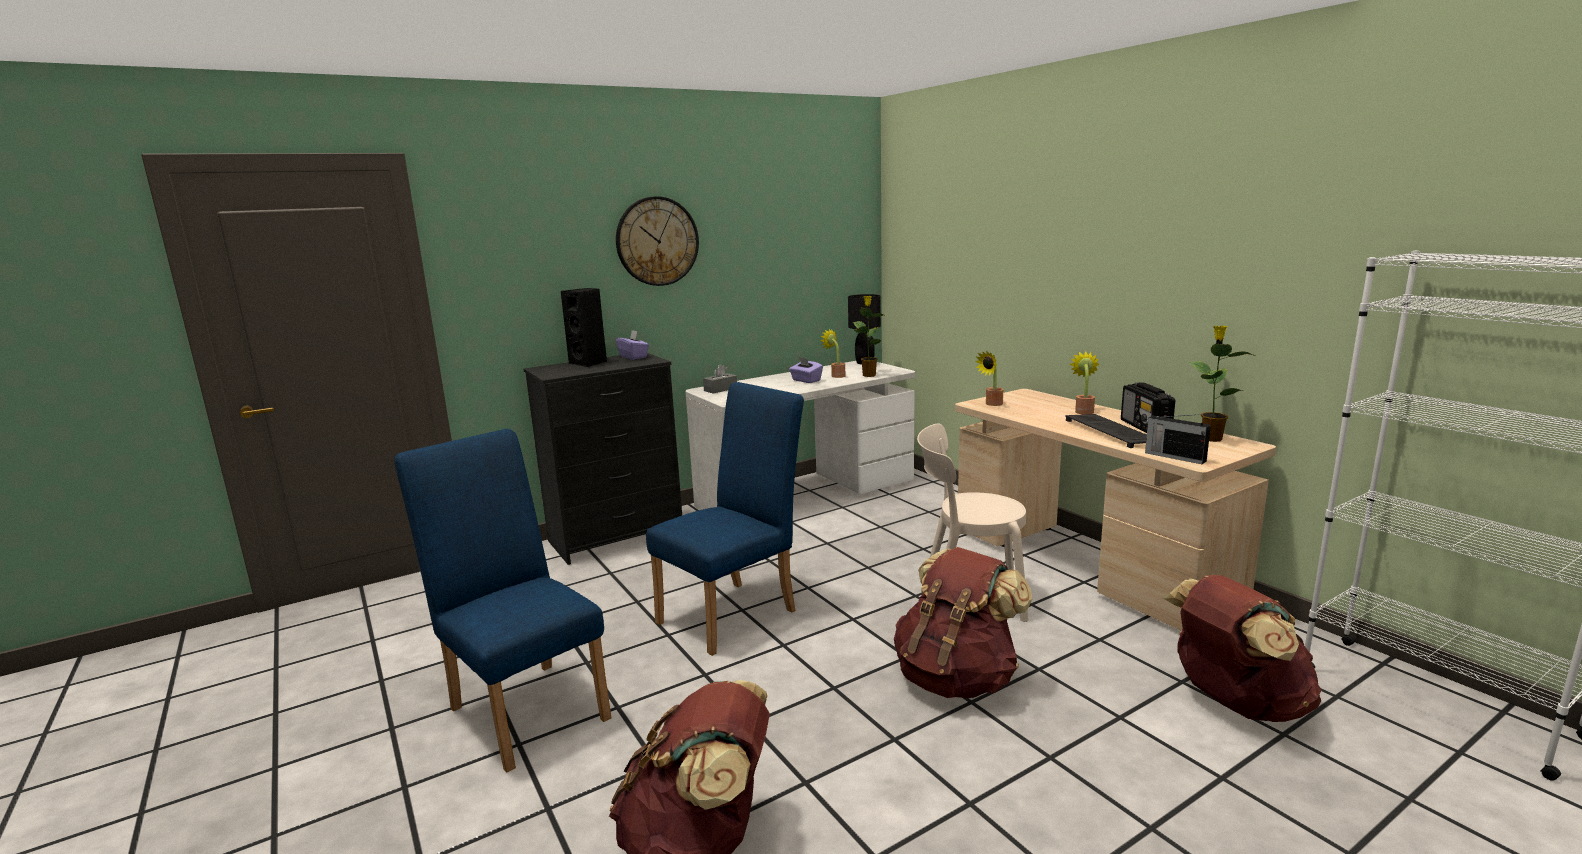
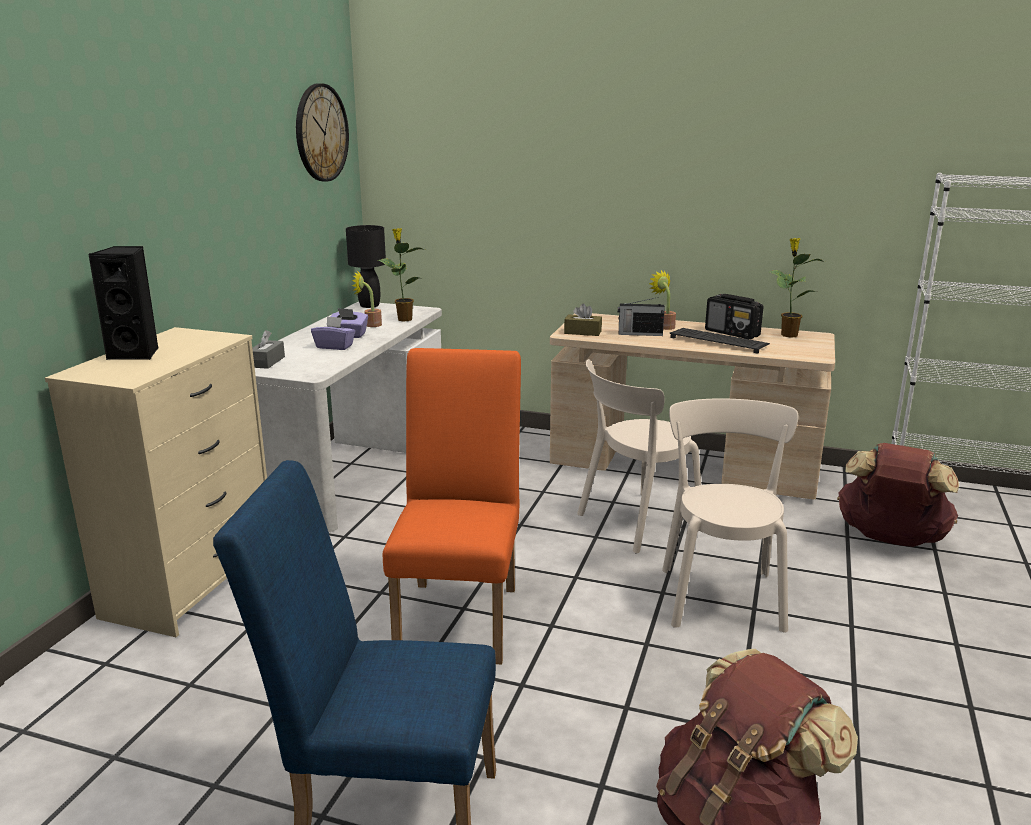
camera: 40 degrees left, 5 degrees up
black dresser [524,353,682,565] -> beige dresser [45,327,267,637]
wall clock [616,196,699,286] -> wall clock moved to [296,83,349,182]
purple tissue box [616,330,649,360] -> purple tissue box moved to [311,316,356,350]
blue chair [646,382,804,656] -> orange chair [383,348,521,664]
brown backpack [894,547,1032,698] -> beige chair [662,398,799,633]
potted plant [975,351,1003,406] -> brown tissue box [564,303,602,336]
radio [1145,414,1211,464] -> radio moved to [618,297,665,336]

